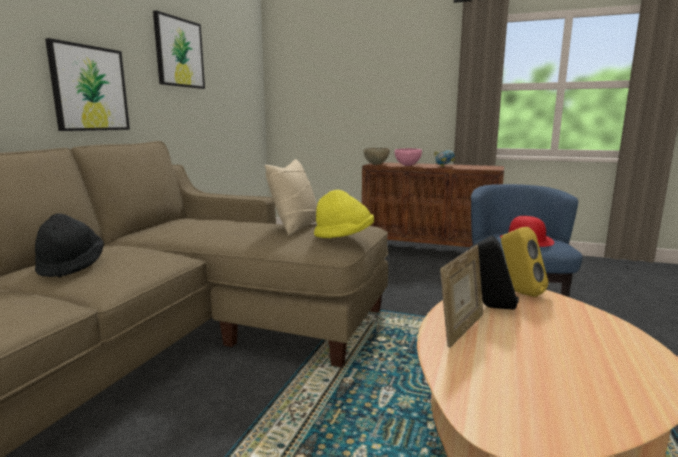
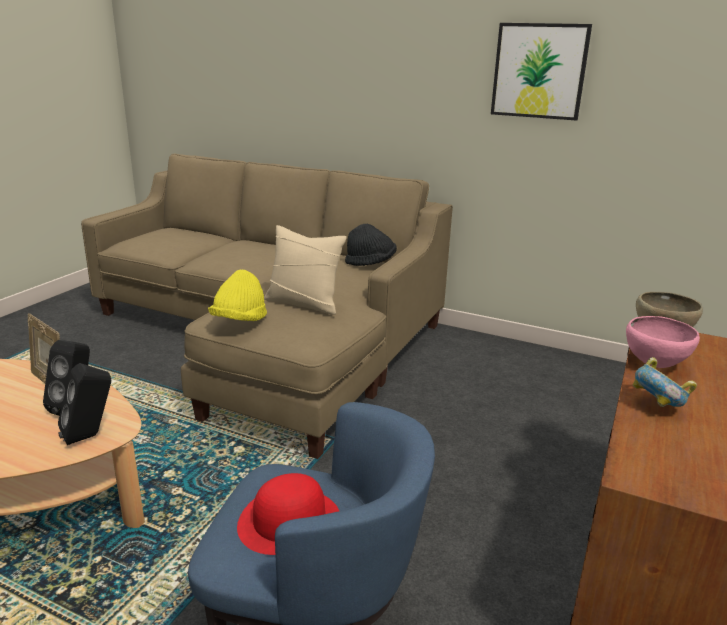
camera: 95 degrees right, 10 degrees up
black hat [35,213,104,278] -> black hat moved to [345,224,397,266]
picture [45,38,130,131] -> none
yellow speaker [501,227,548,297] -> black speaker [58,363,111,445]

